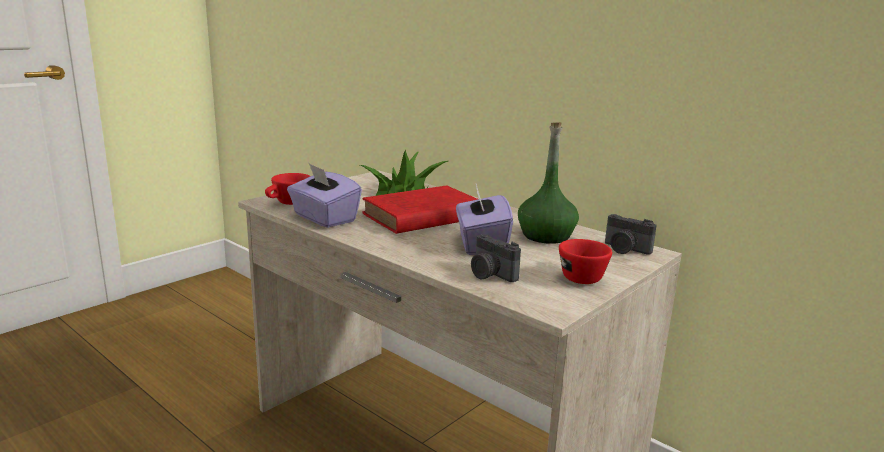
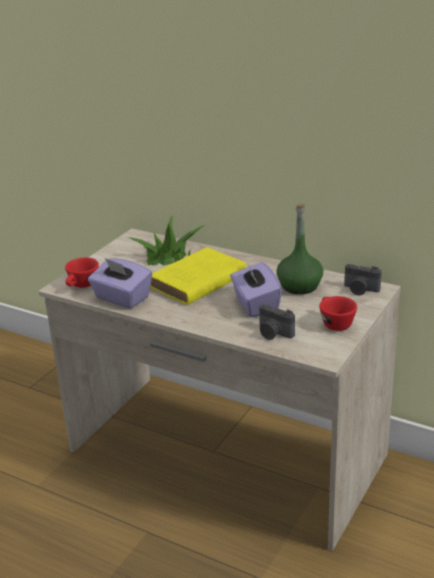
camera: 10 degrees left, 10 degrees up
red book [363,185,478,234] -> yellow book [150,247,247,305]

